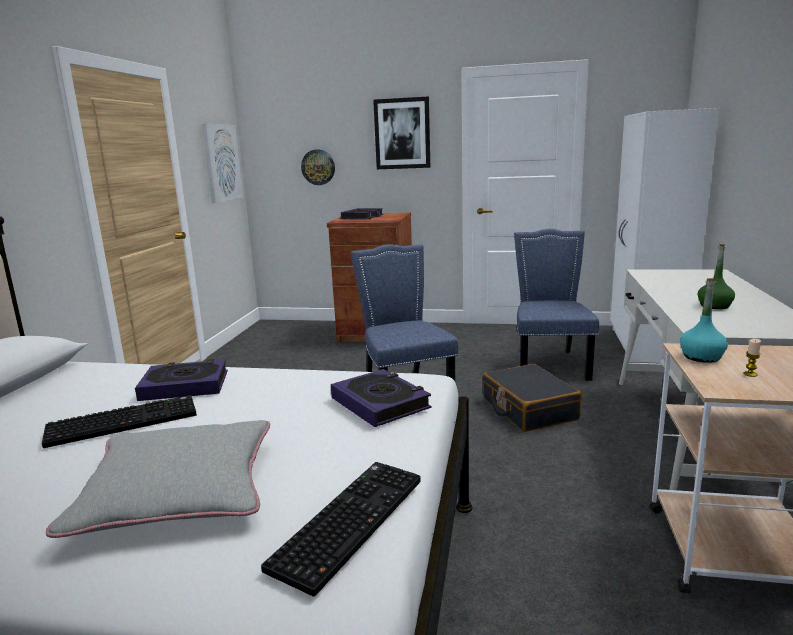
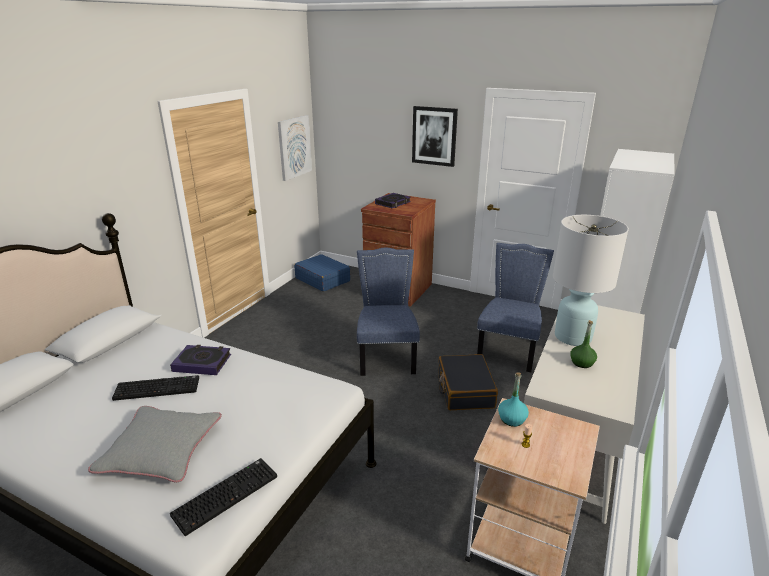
camera: 15 degrees right, 10 degrees up
wall clock [301,149,335,185] -> none
book [331,369,431,427] -> none
none -> blue suitcase [294,254,351,292]
none -> white table lamp [553,215,629,346]

